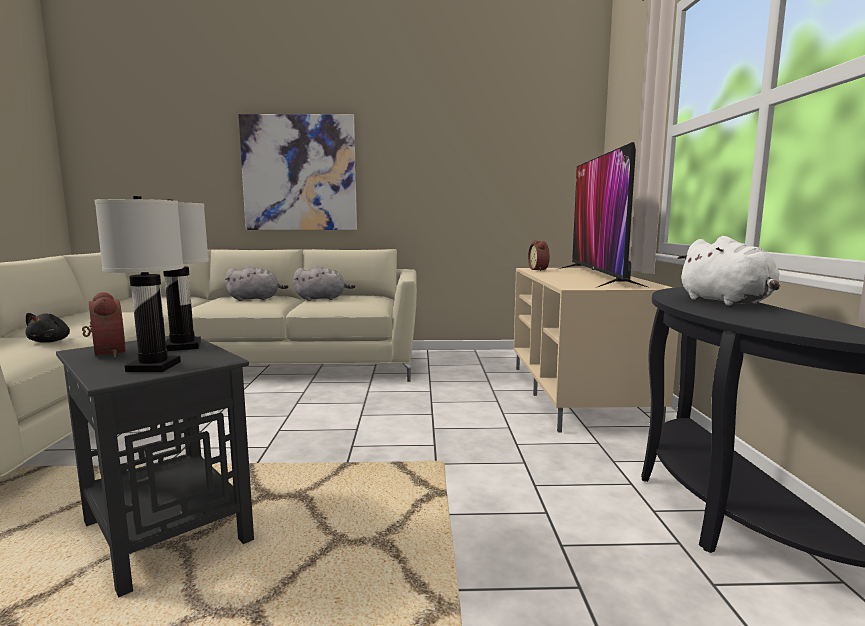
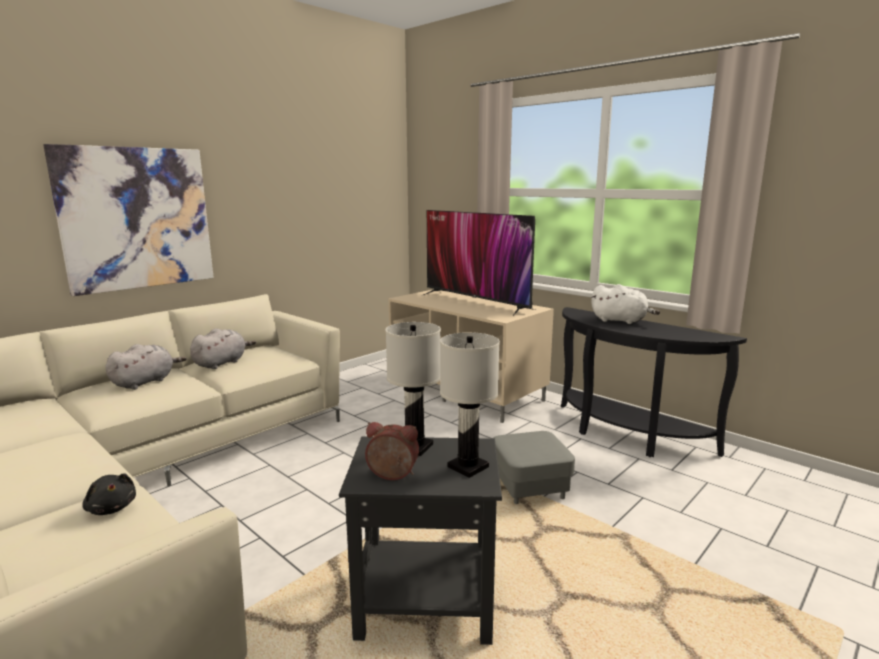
camera: 45 degrees left, 5 degrees up
alarm clock [528,240,550,271] -> none
none -> grey ottoman [492,431,575,504]

